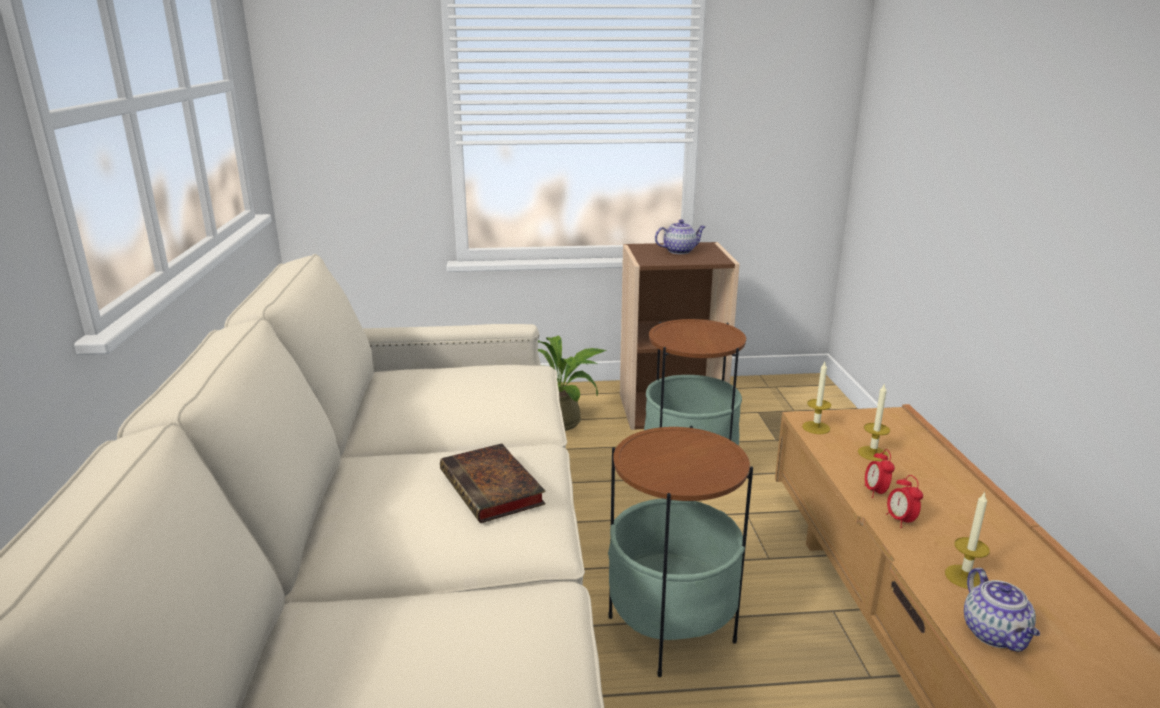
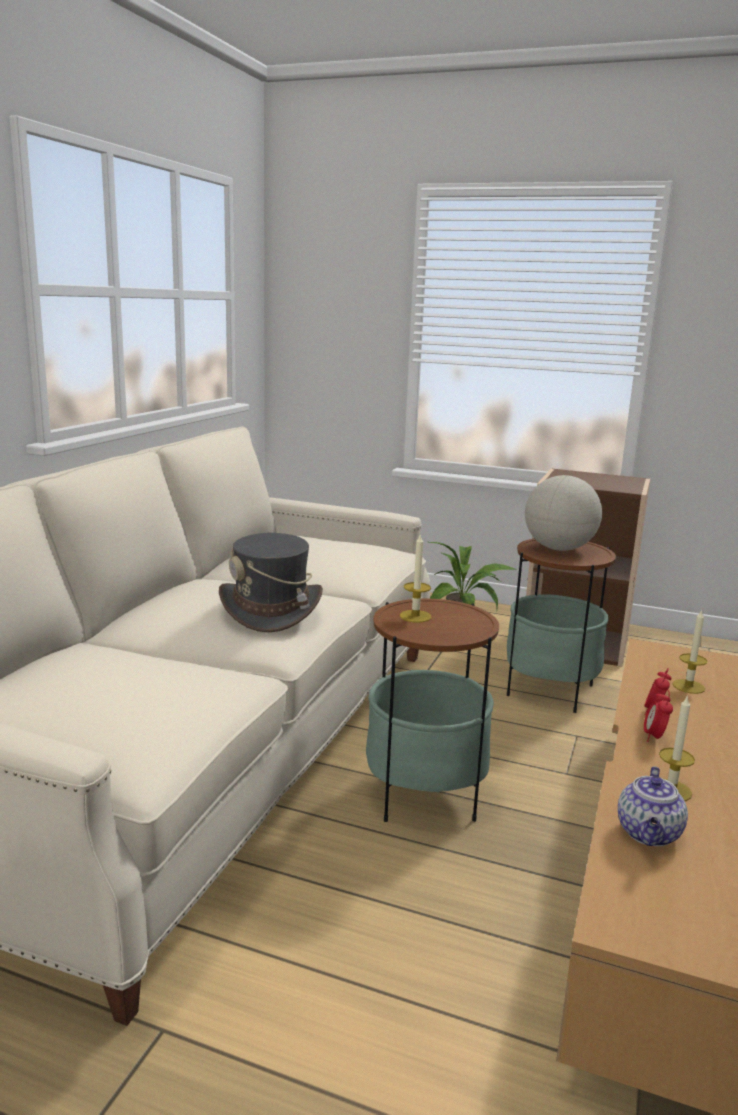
camera: 25 degrees right, 5 degrees down
book [440,444,546,523] -> grey hat [219,533,323,632]
teapot [655,219,706,254] -> none
candle [802,362,831,434] -> candle moved to [400,533,431,623]
none -> globe [525,475,602,551]

